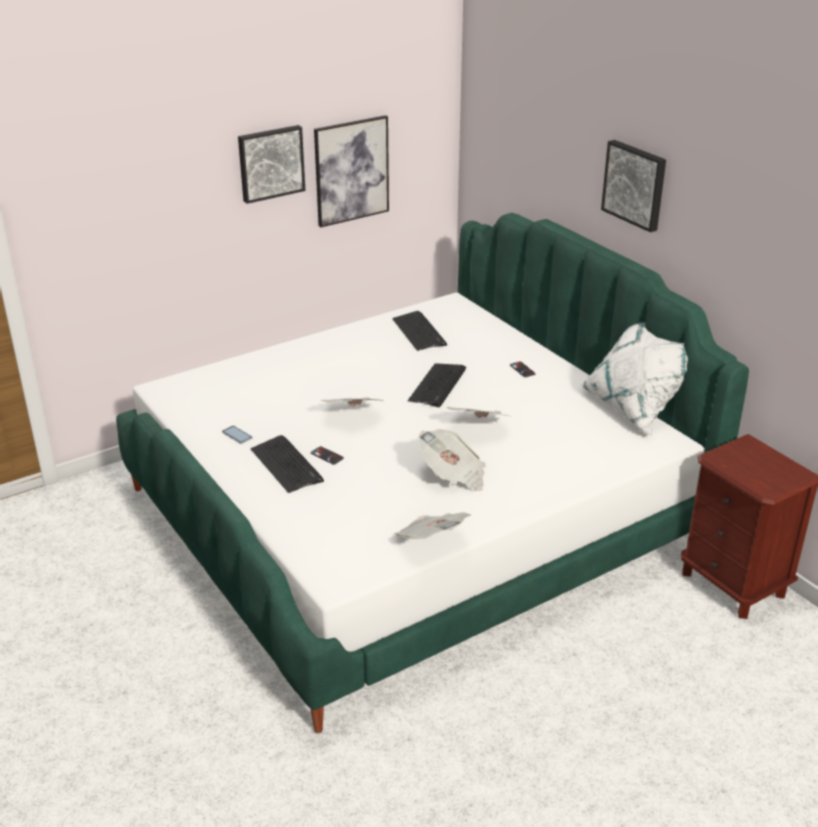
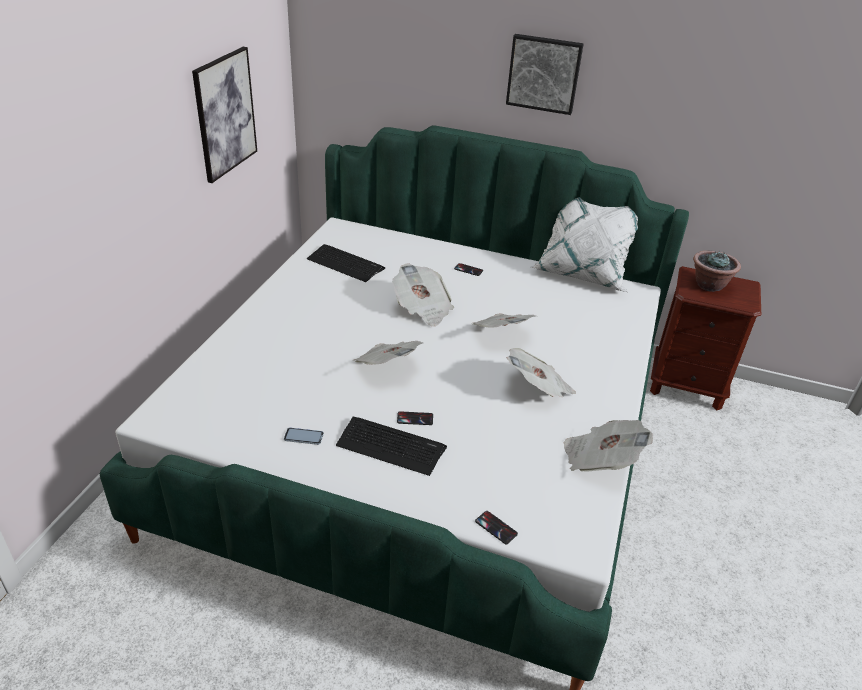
camera: 40 degrees left, 5 degrees up
picture [238,125,305,204] -> none
keyboard [408,363,466,407] -> newspaper [392,263,454,326]
none -> phone [475,511,518,544]
none -> potted plant [693,251,741,292]

